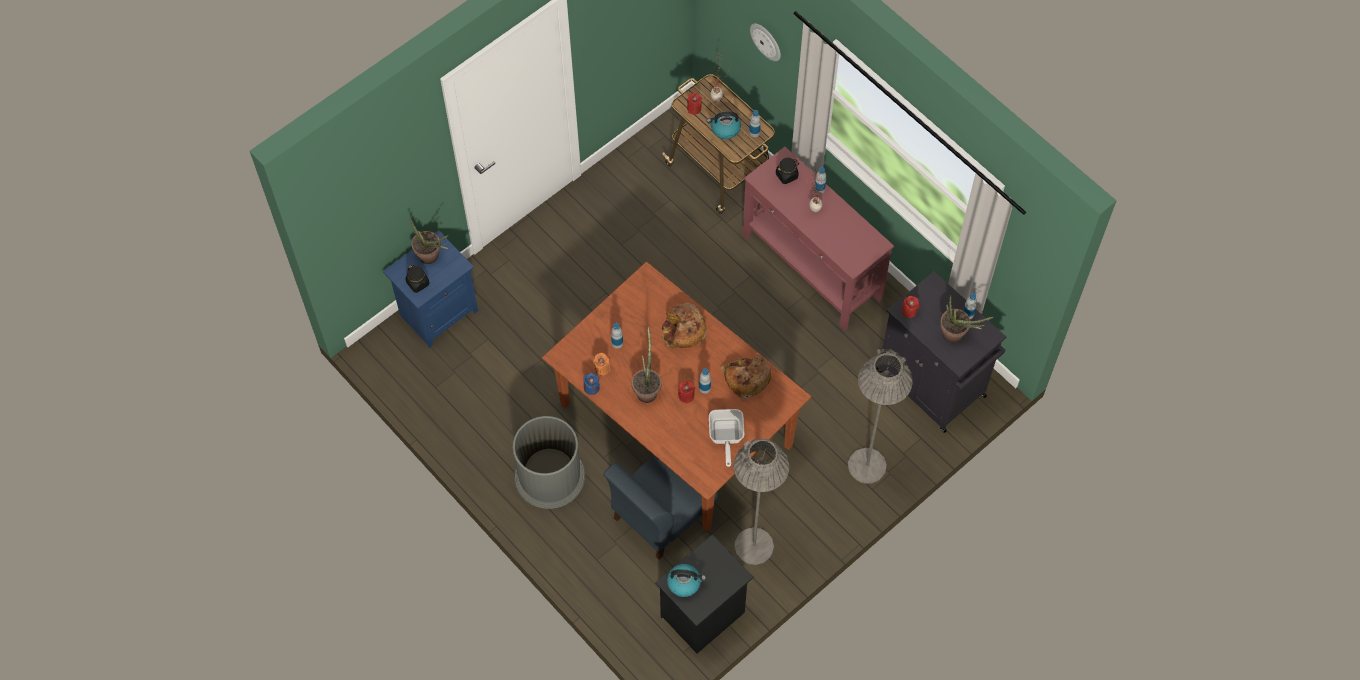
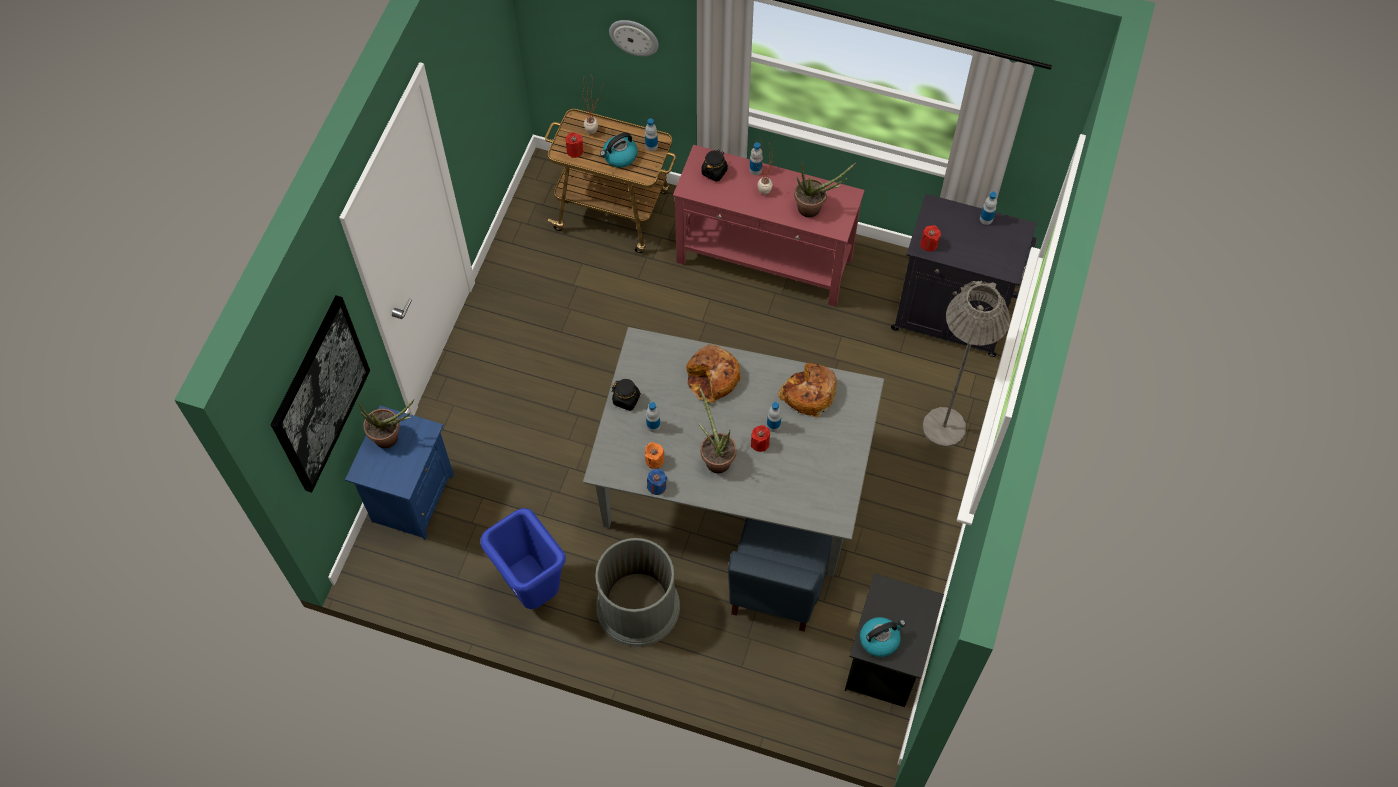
camera: 30 degrees left, 0 degrees up
black jar [405,265,430,293] -> black jar moved to [611,379,641,411]
brown dining table [542,262,811,531] -> grey dining table [583,327,884,576]
frying pan [709,409,744,467] -> none
grey floor lamp [734,439,789,565] -> none
potted plant [940,295,993,343] -> potted plant moved to [794,162,857,218]
none -> picture [271,295,370,493]
none -> blue trash can [481,508,566,609]

